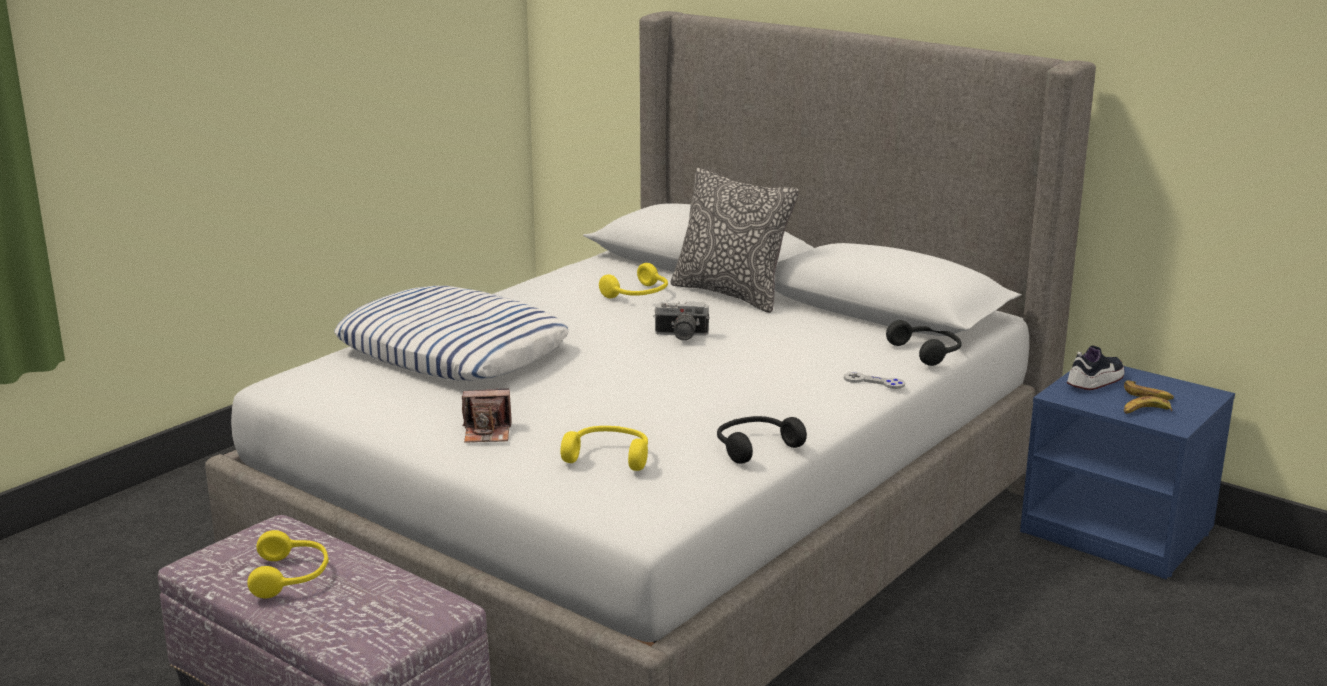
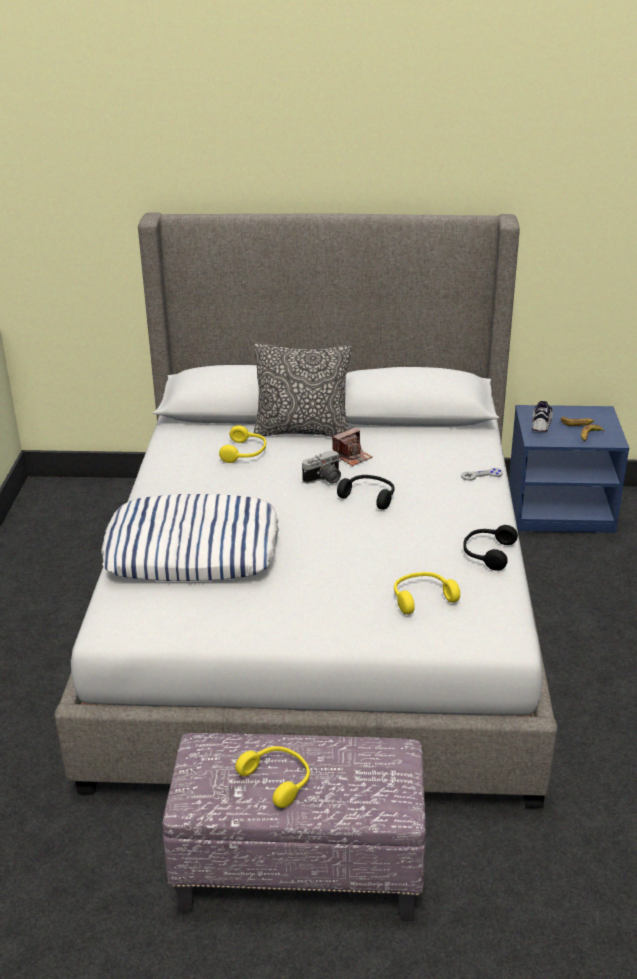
camera: 35 degrees left, 10 degrees up
camera [462,388,511,443] -> camera moved to [332,427,372,466]
black headphones [886,320,962,366] -> black headphones moved to [337,475,395,510]

